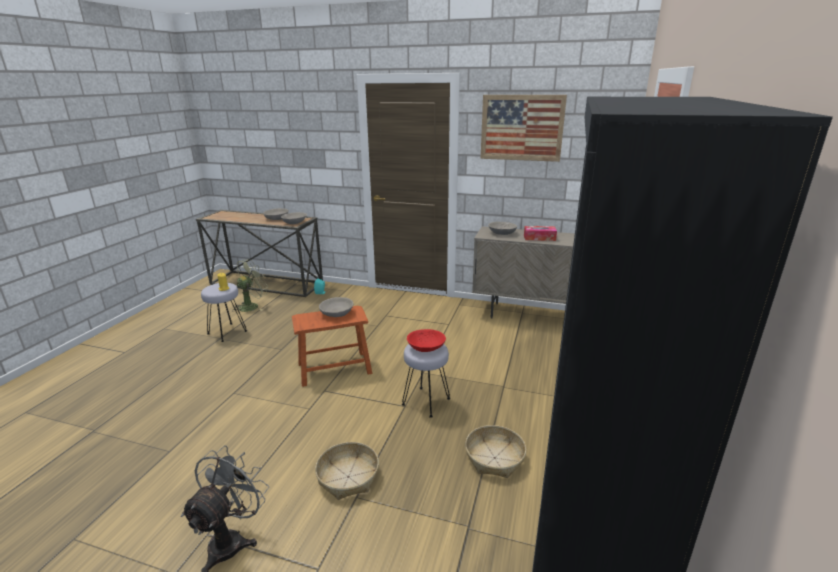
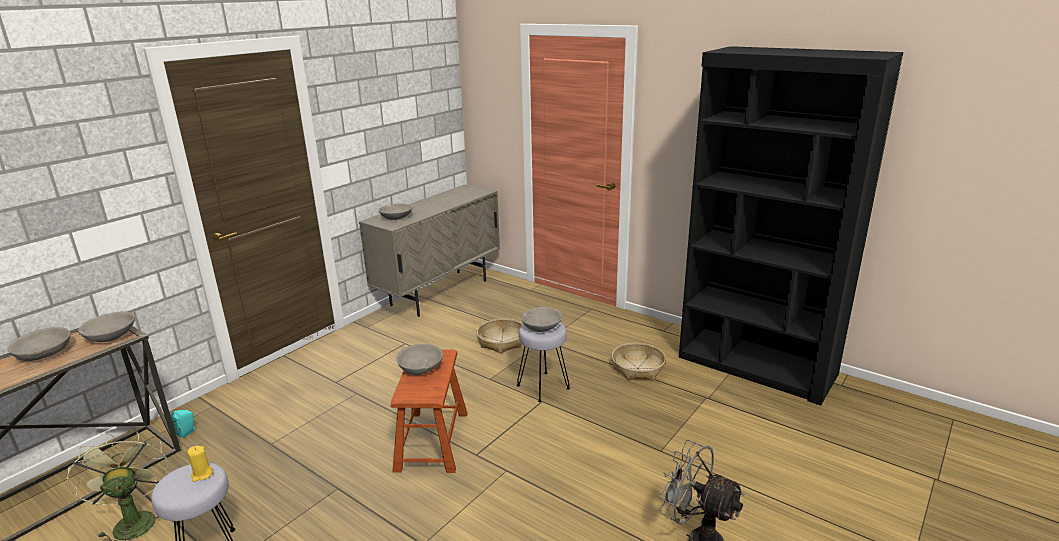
camera: 70 degrees left, 0 degrees up
basket [315,442,379,500] -> basket moved to [477,319,523,353]
red bowl [407,329,446,352] -> grey bowl [522,307,563,332]
picture [481,95,567,162] -> none
tissue box [524,226,557,241] -> none

